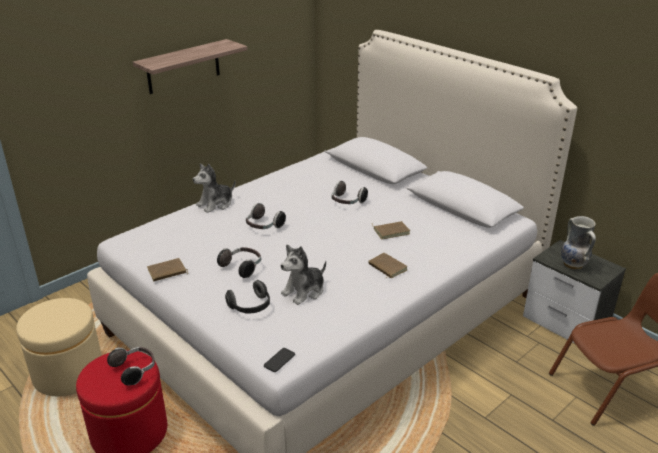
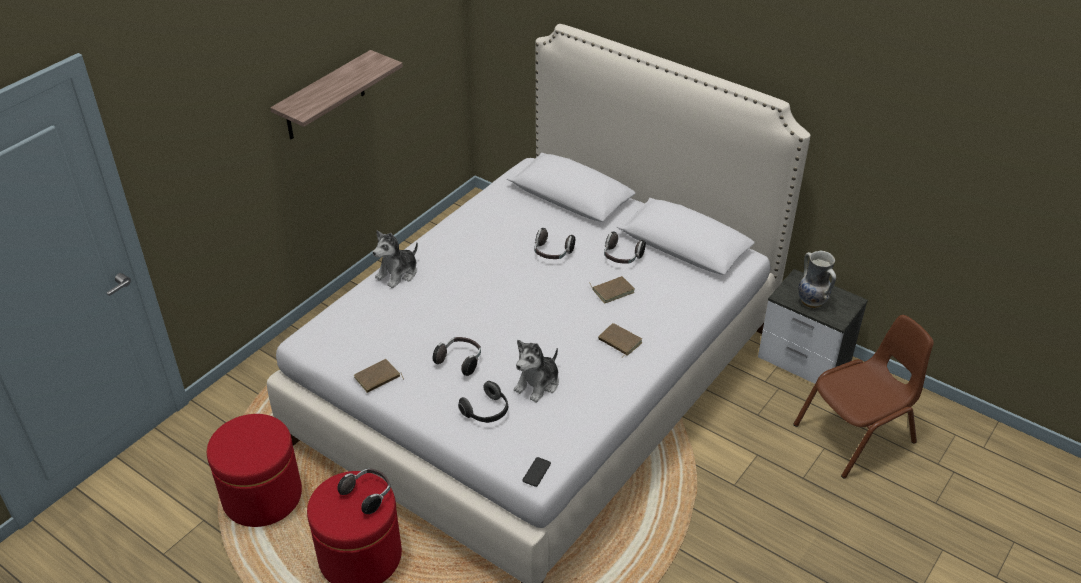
camera: 10 degrees left, 10 degrees up
beige ottoman [16,298,102,396] -> red ottoman [207,414,302,527]
headphones [246,203,286,229] -> headphones moved to [604,231,646,264]

